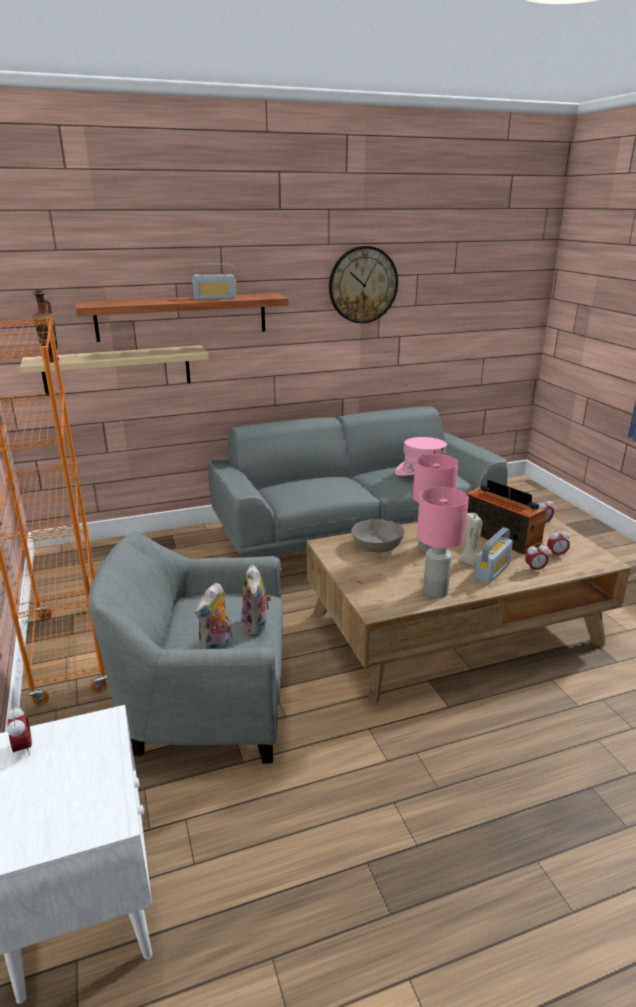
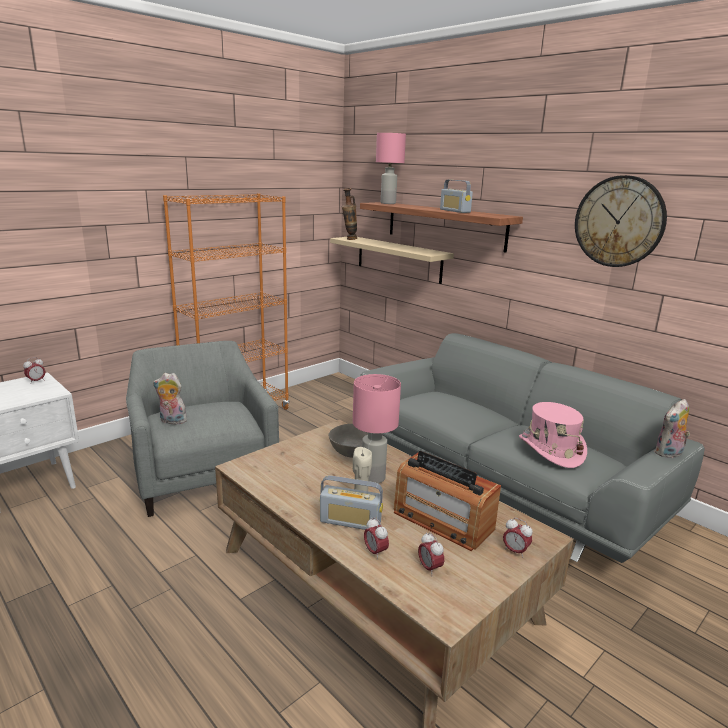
camera: 65 degrees right, 5 degrees down
plush toy [241,565,271,636] -> plush toy moved to [654,399,690,458]
pink table lamp [417,487,469,598] -> pink table lamp moved to [376,133,406,204]
radio [465,480,546,555] -> radio turned 105 degrees clockwise [393,451,501,551]

